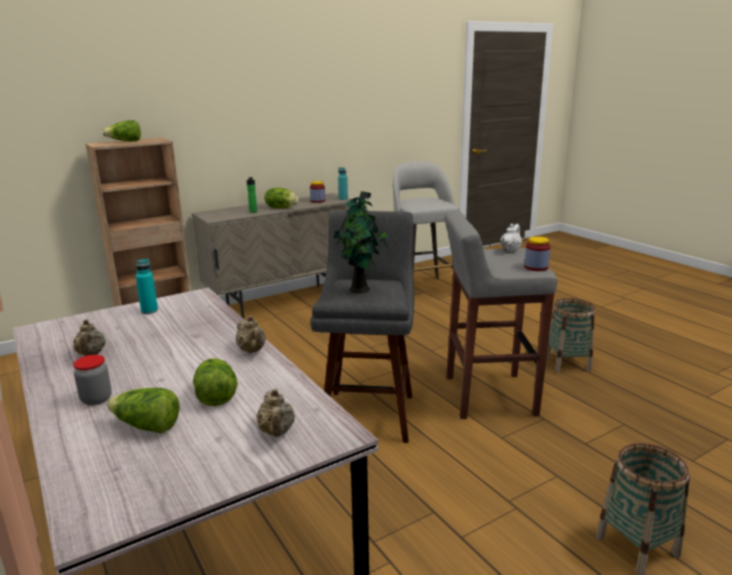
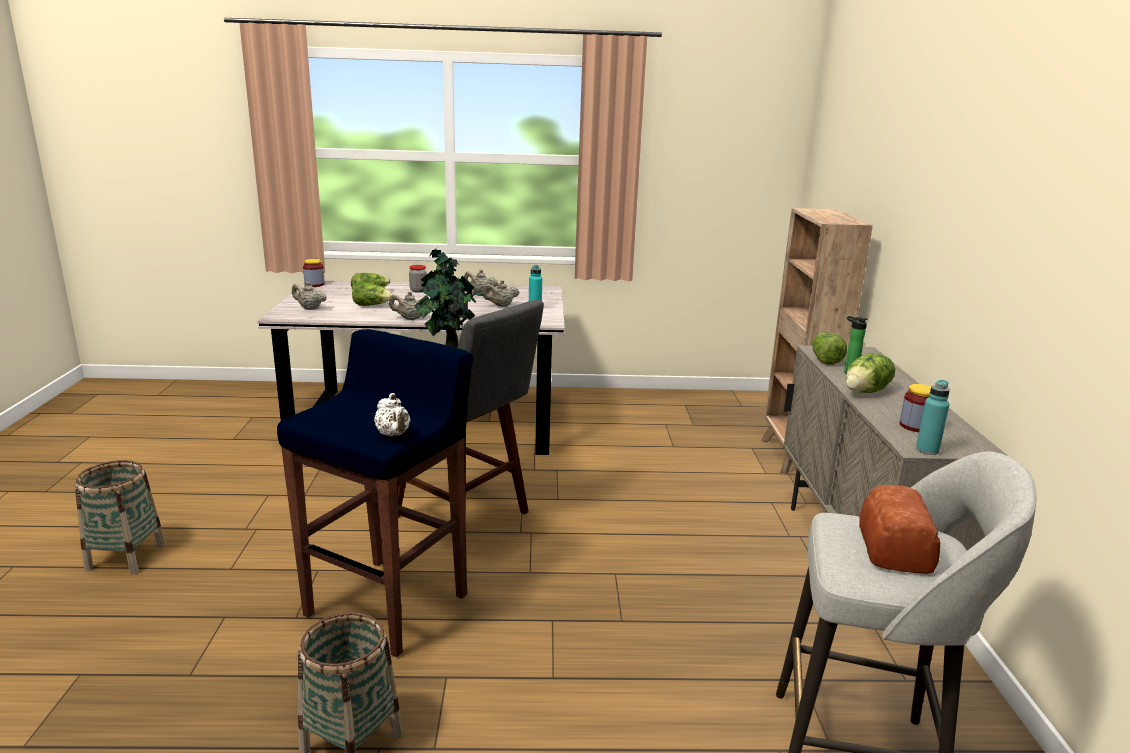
camera: 120 degrees right, 0 degrees up
lettuce [102,120,141,141] -> lettuce moved to [812,332,847,365]
grey stool [444,211,557,419] -> blue stool [277,329,473,657]
jar [524,237,550,271] -> jar moved to [303,259,325,287]
none -> beige teapot [482,280,519,307]
none -> bread [859,485,940,574]

